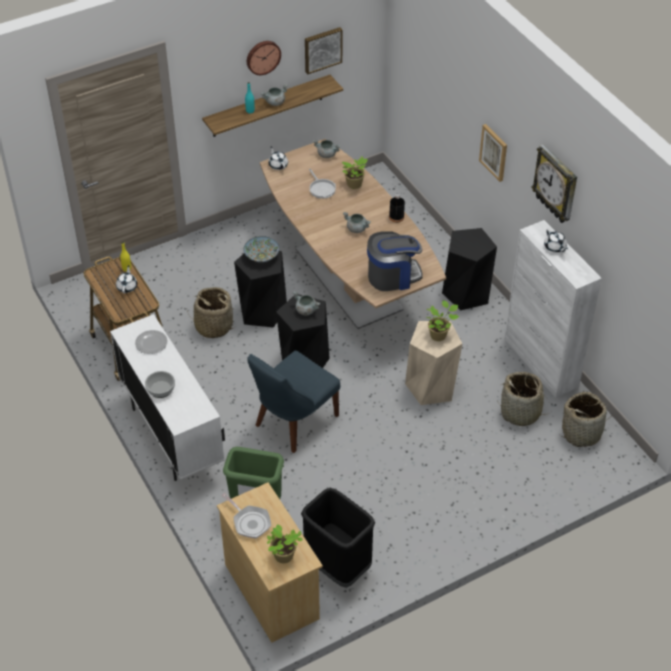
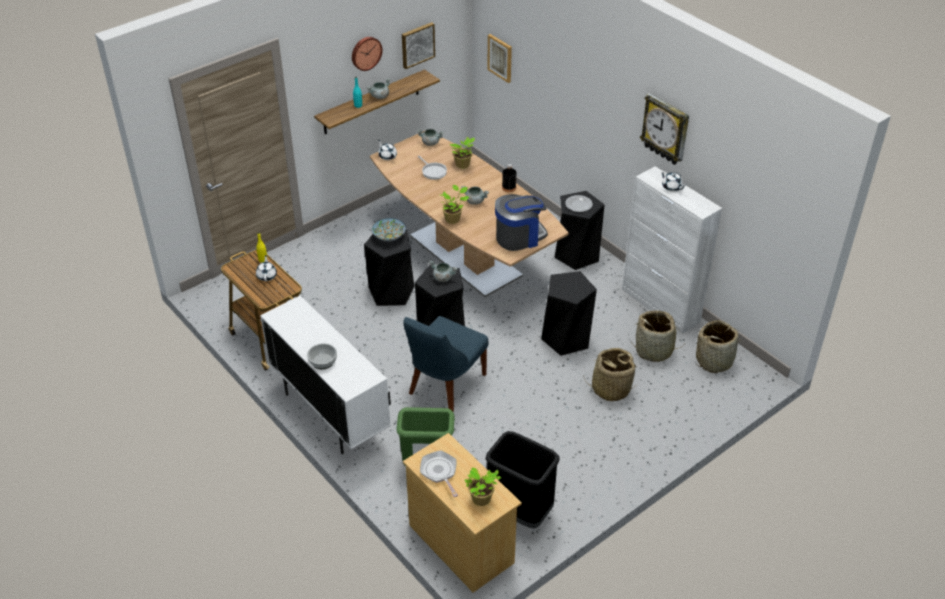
camera: 10 degrees left, 5 degrees down
plate [135,330,168,354] -> plate moved to [565,195,593,212]
basket [186,287,237,338] -> basket moved to [583,348,638,401]
frying pan [221,493,271,539] -> frying pan turned 150 degrees counterclockwise [420,450,458,497]
beige stool [405,321,463,405] -> black stool [541,271,597,356]
potted plant [426,300,459,341] -> potted plant moved to [440,185,469,224]
picture [479,124,507,182] -> picture moved to [487,34,512,83]

